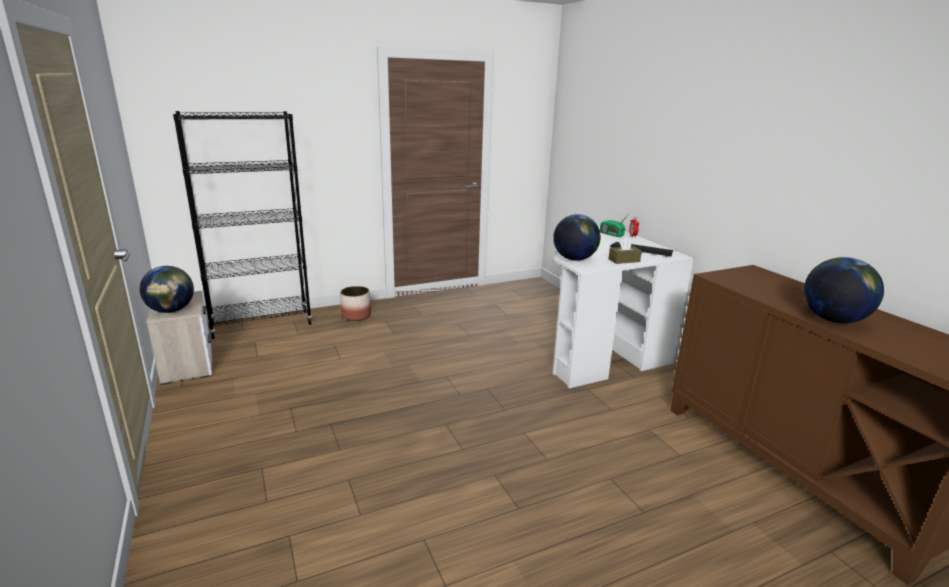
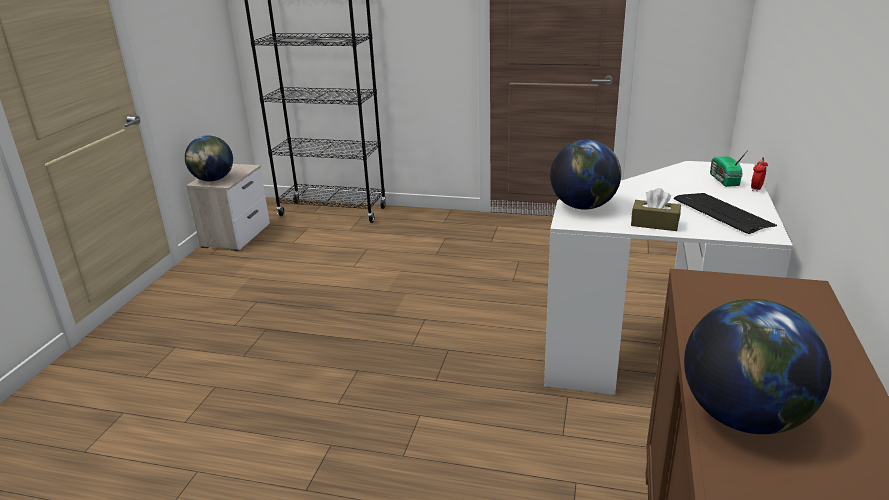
camera: 40 degrees right, 5 degrees up
planter [340,286,371,321] -> none

